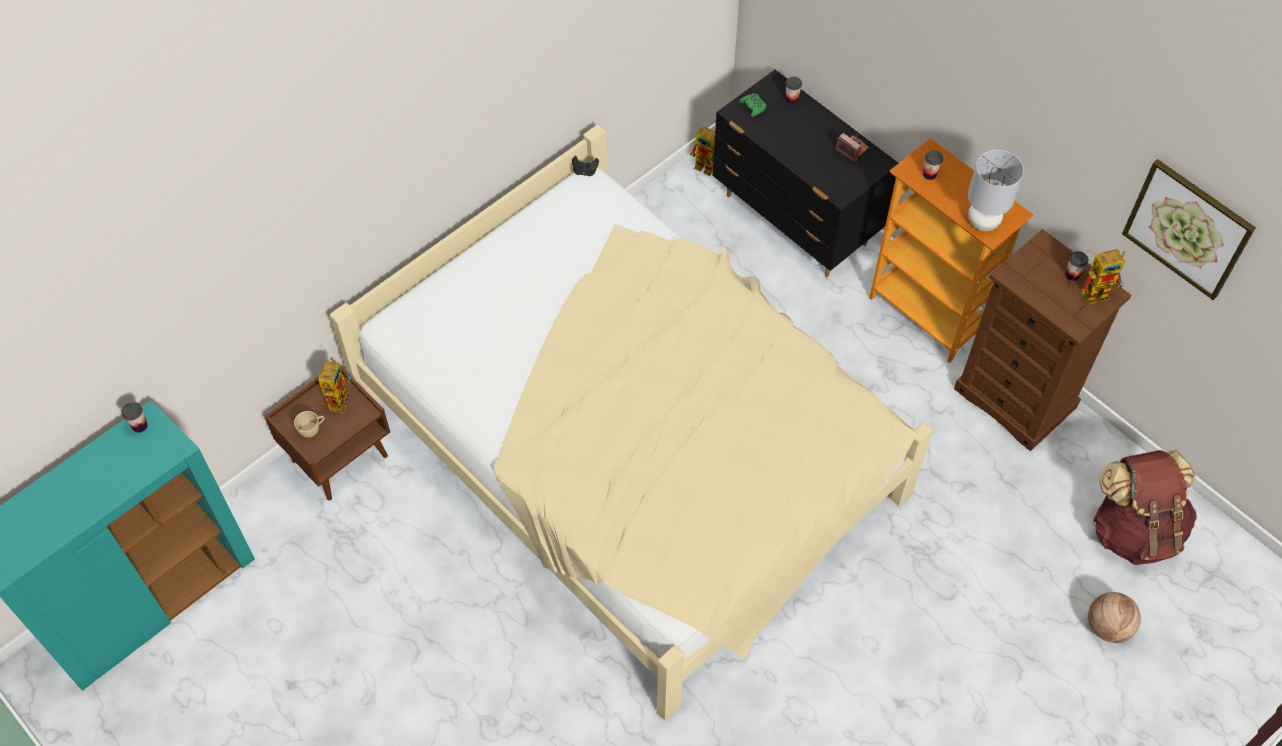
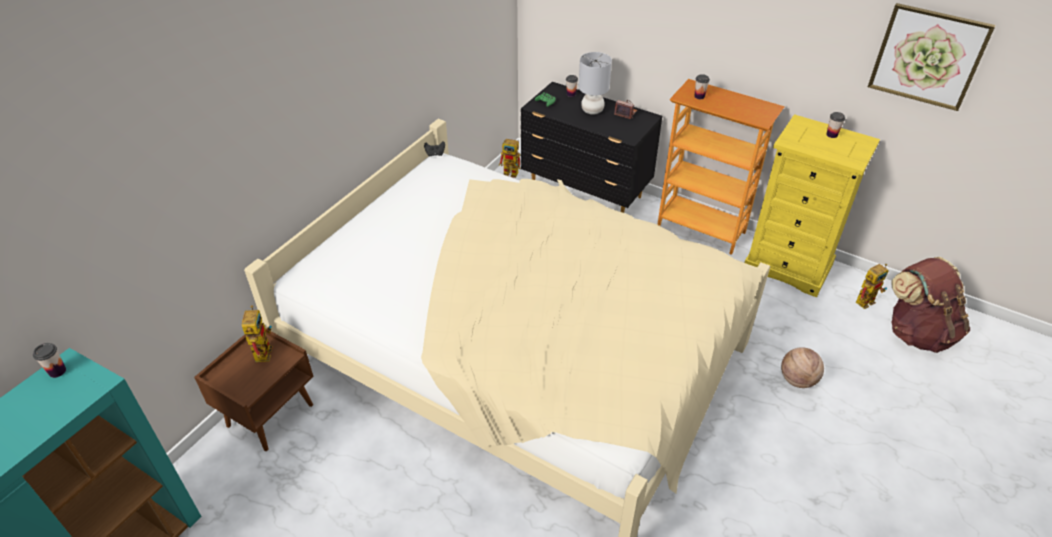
camera: 15 degrees left, 15 degrees down
beige cup [294,411,324,438] -> none
brown dresser [954,229,1131,451] -> yellow dresser [744,114,880,297]
grey table lamp [968,150,1024,231] -> grey table lamp moved to [578,52,612,115]
toy robot [1081,249,1126,305] -> toy robot moved to [856,264,888,309]
basketball [1088,592,1141,643] -> basketball moved to [781,347,824,388]

